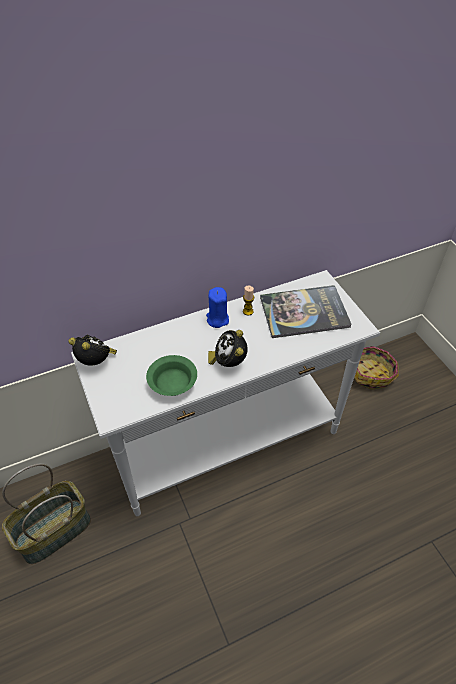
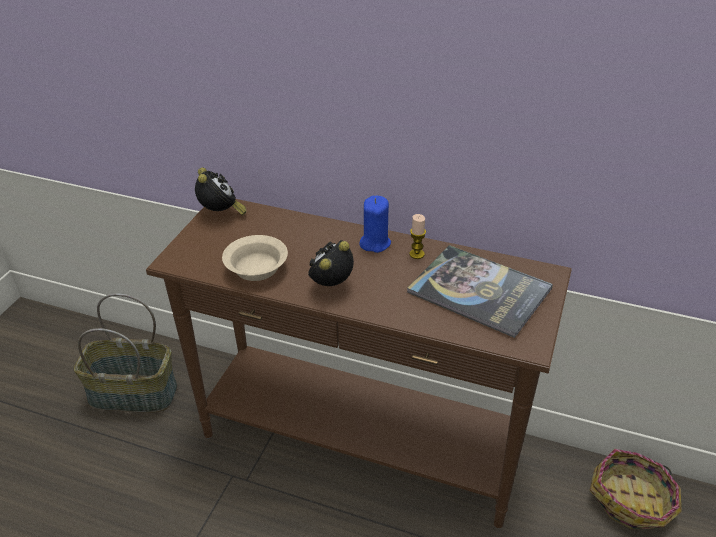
camera: 45 degrees right, 10 degrees down
white console table [71,270,380,516] -> brown console table [146,199,572,528]
green bowl [146,355,197,396] -> beige bowl [222,235,288,281]

